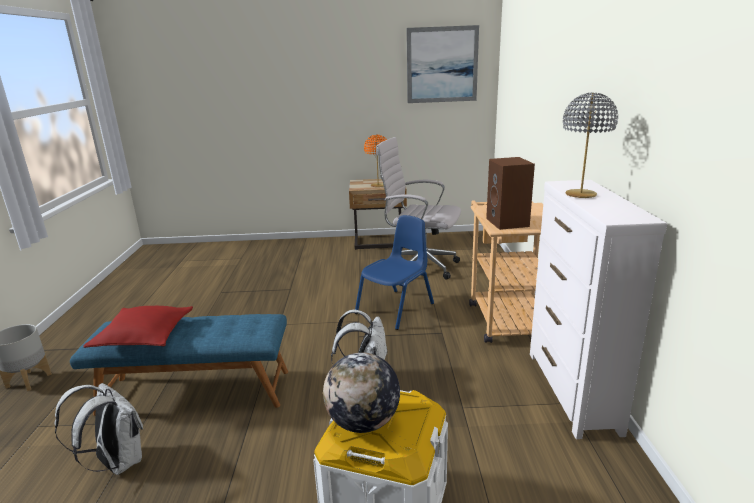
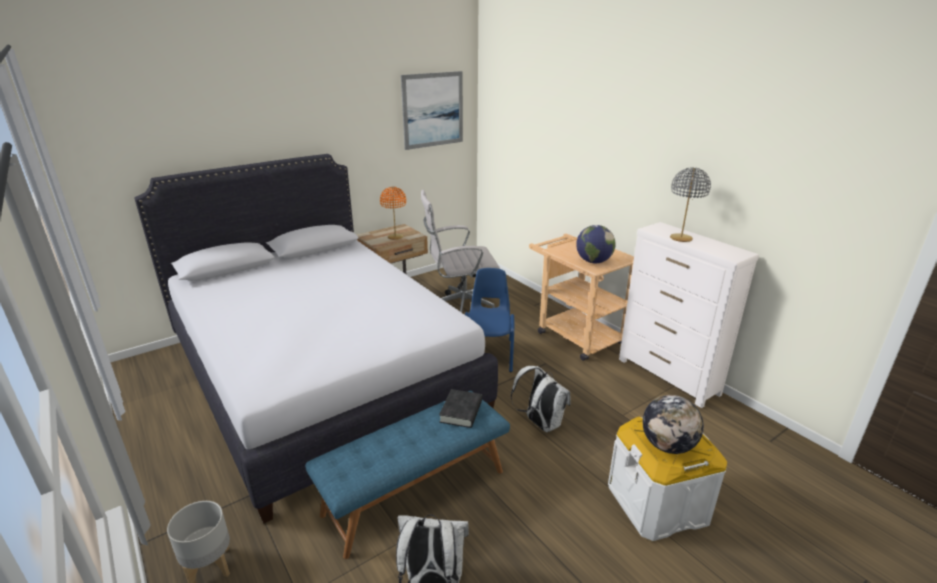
camera: 35 degrees left, 5 degrees up
red pillow [84,306,193,348] -> none
brown speaker [486,157,535,230] -> globe [576,225,616,263]
none -> white bed [134,154,498,524]
none -> black book [439,389,482,428]

